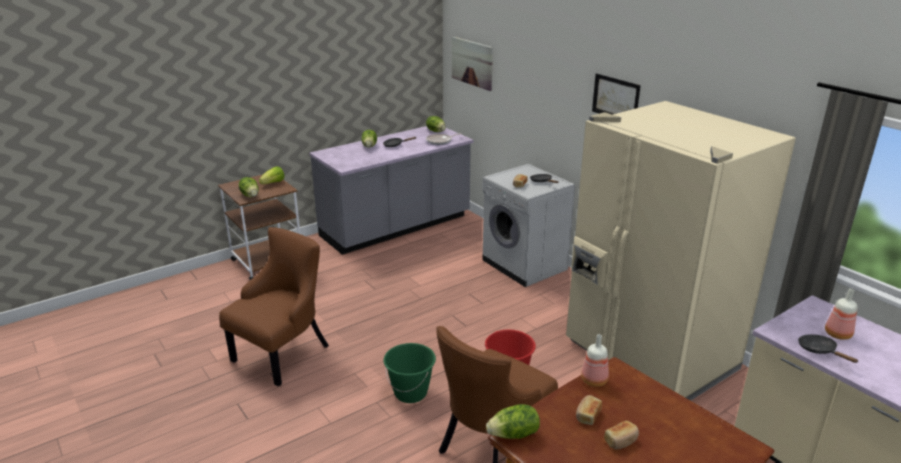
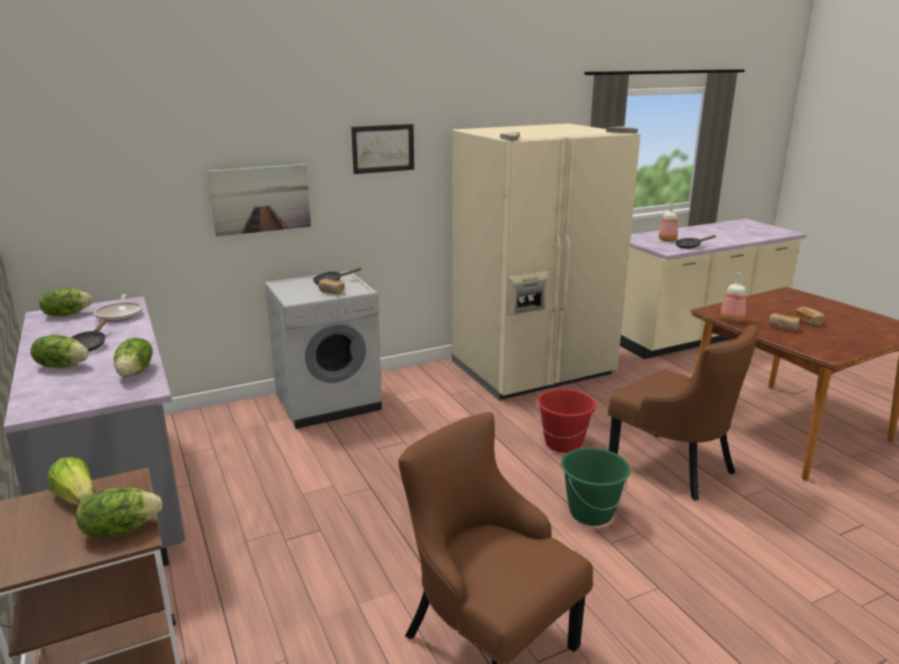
camera: 80 degrees left, 5 degrees down
picture [452,37,493,91] -> picture moved to [208,164,311,236]
lettuce [486,404,540,439] -> lettuce moved to [114,338,153,377]

